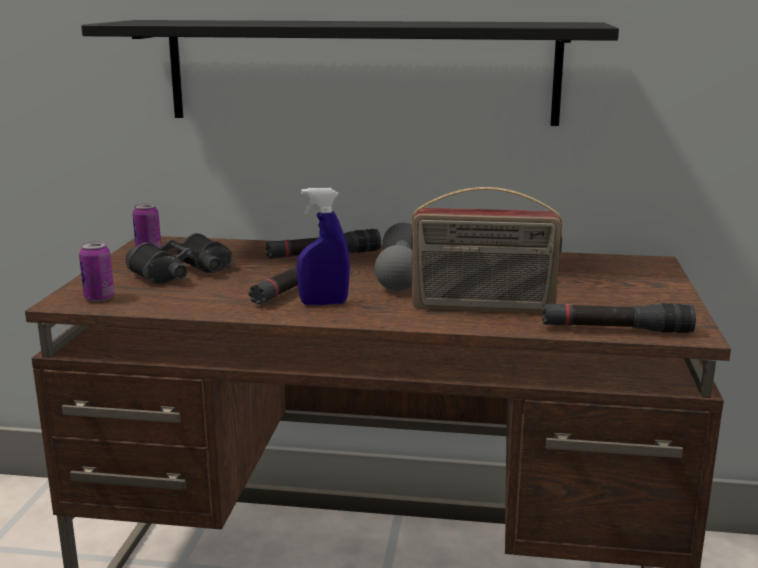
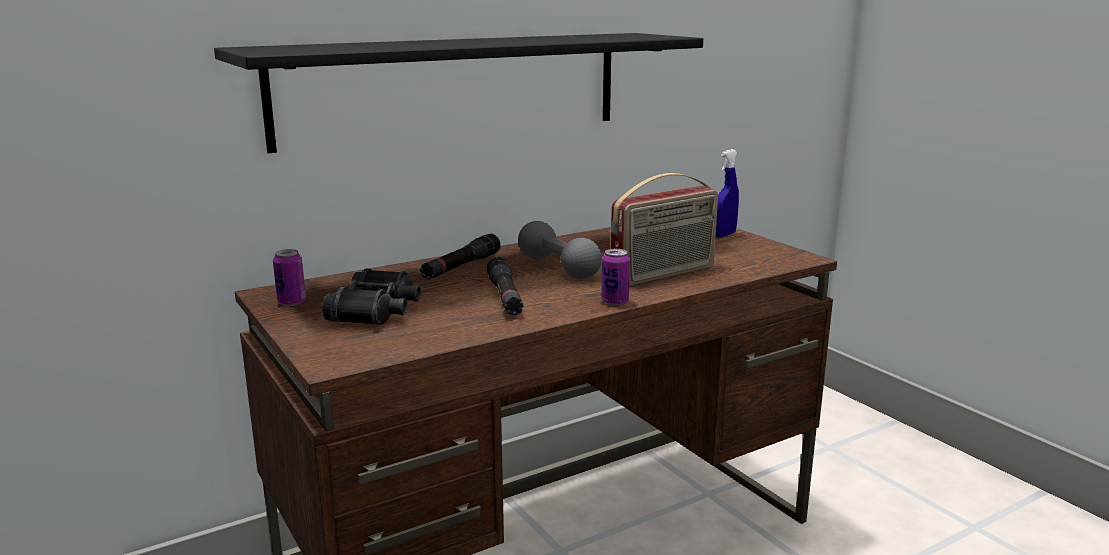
camera: 40 degrees left, 0 degrees up
can [79,242,114,302] -> can moved to [601,249,630,305]
blue spray bottle [297,188,350,305] -> blue spray bottle moved to [716,149,739,238]
black flashlight [542,303,696,333] -> none

